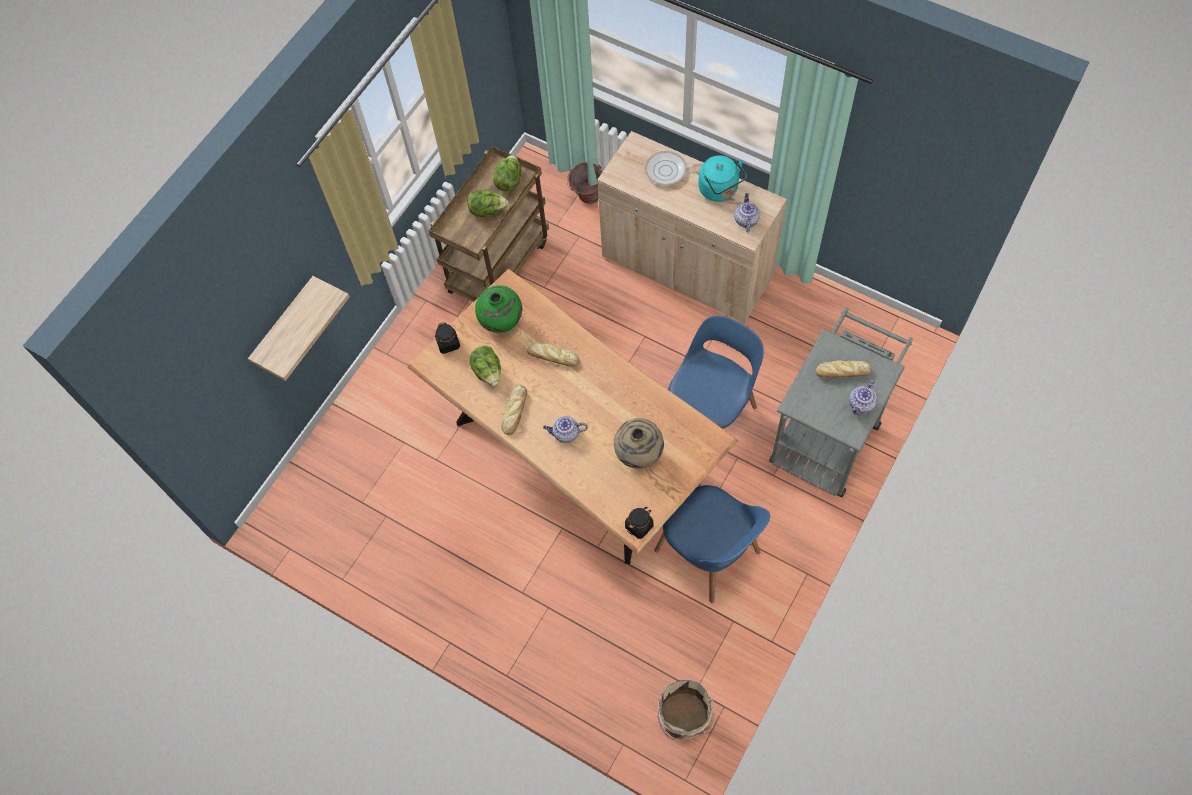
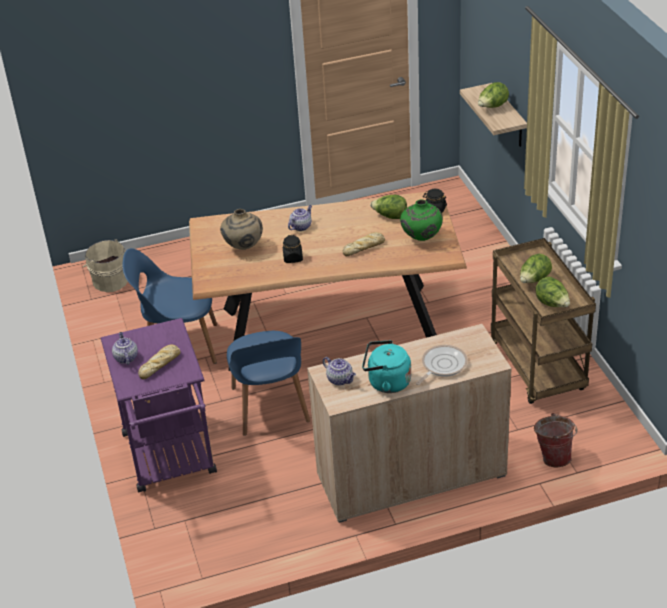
camera: 130 degrees right, 25 degrees down
bread [501,385,527,435] -> none
black jar [625,507,653,539] -> black jar moved to [283,235,303,263]
grey cart [769,308,913,497] -> purple cart [101,318,217,492]
none -> lettuce [478,82,509,108]

